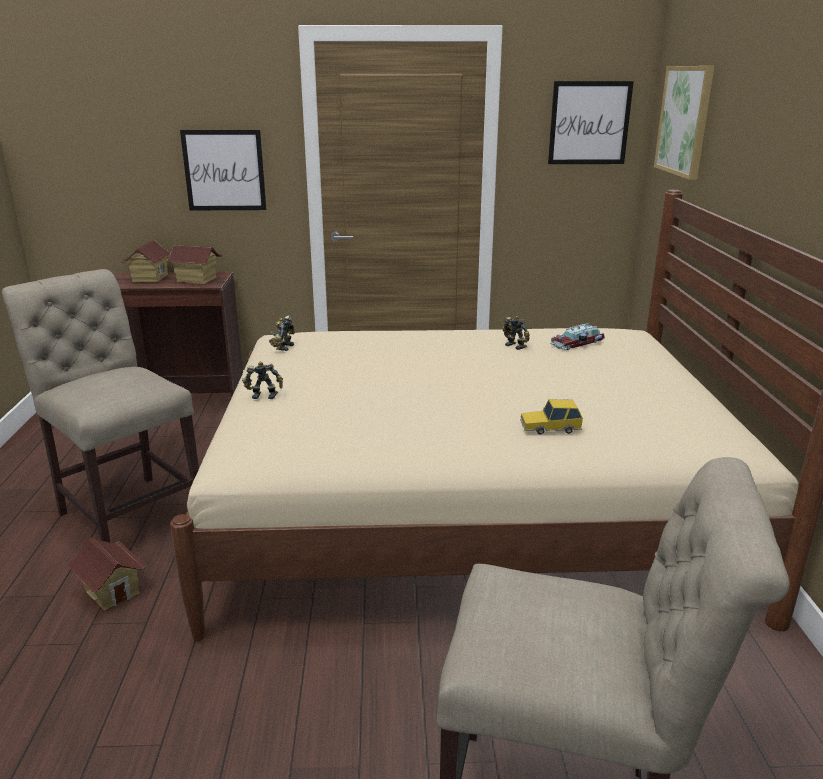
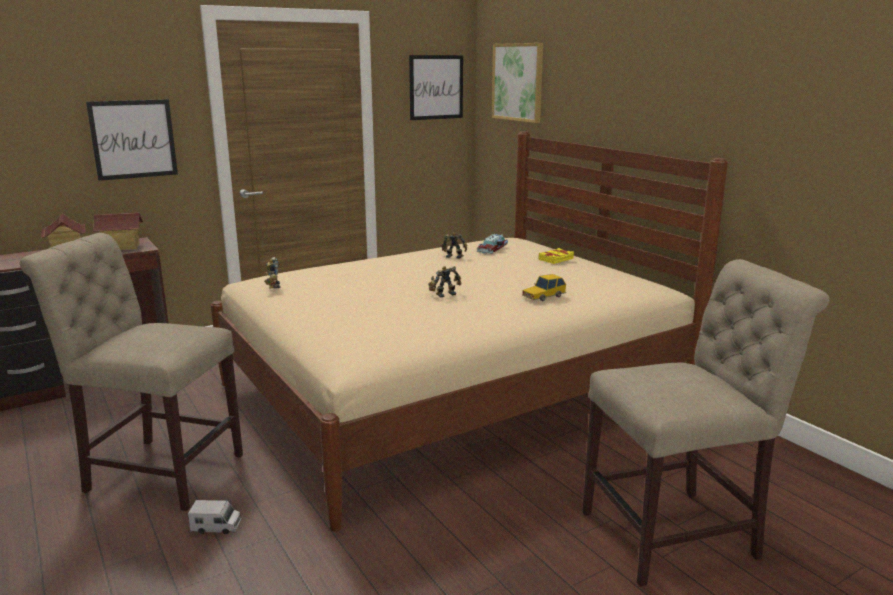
camera: 30 degrees left, 5 degrees down
toy house [67,538,147,611] -> toy truck [188,500,241,534]
toy robot [242,361,283,399] -> toy robot moved to [428,266,461,297]
none -> yellow book [539,248,574,264]

